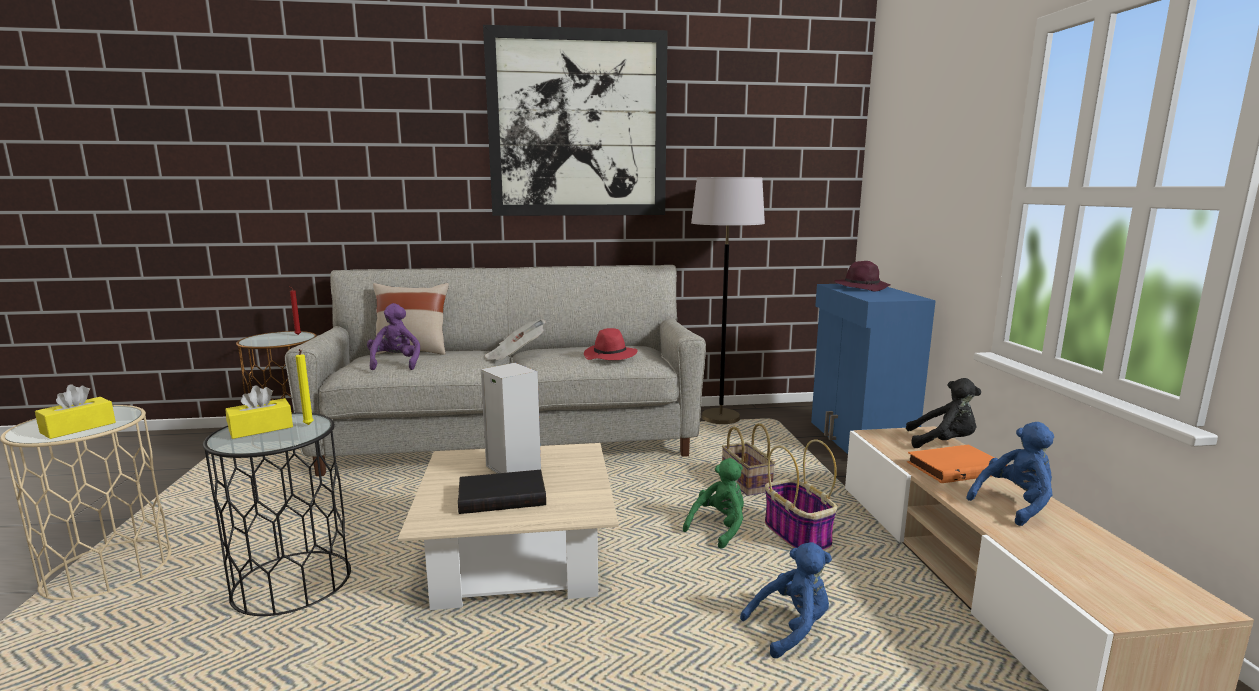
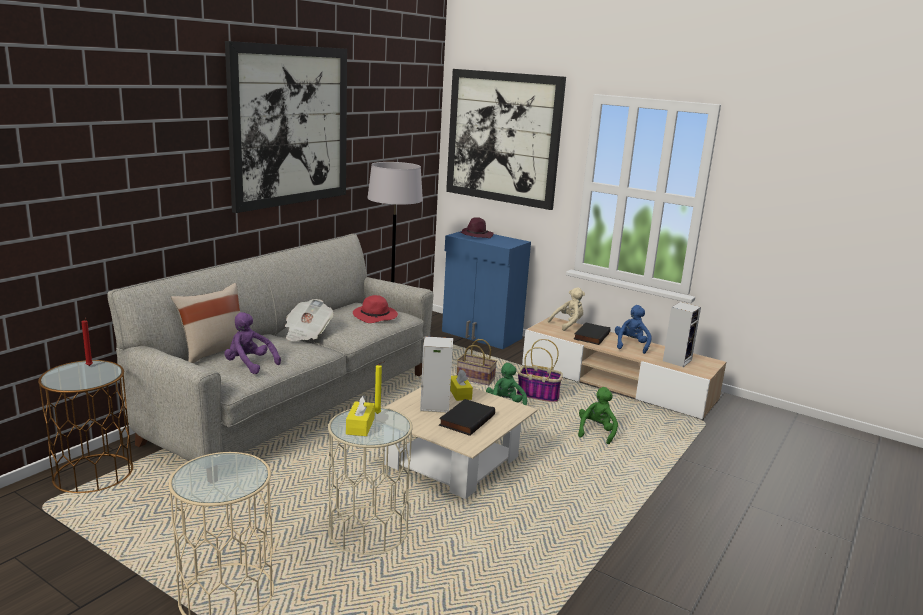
camera: 50 degrees left, 5 degrees up
yellow tissue box [35,384,116,439] -> yellow tissue box moved to [449,369,473,401]
black side table [203,413,351,616] -> beige side table [328,407,413,555]
blue plush toy [740,542,832,658] -> green plush toy [578,387,618,444]
black plush toy [906,378,981,448] -> beige plush toy [548,287,585,331]
orange book [907,445,1007,483] -> black book [574,323,611,345]
none -> picture [446,69,566,210]
none -> speaker [663,302,701,367]

